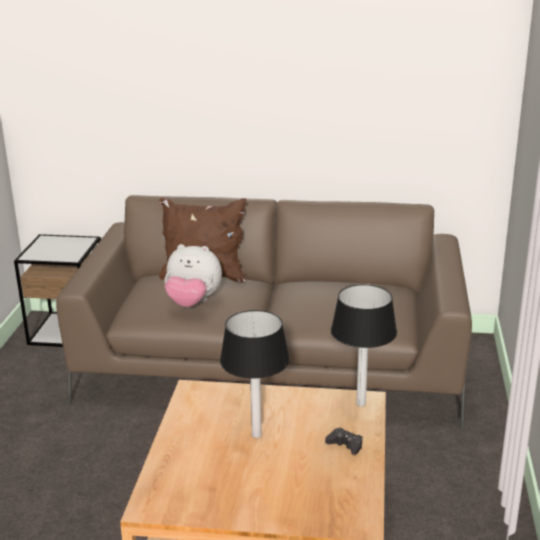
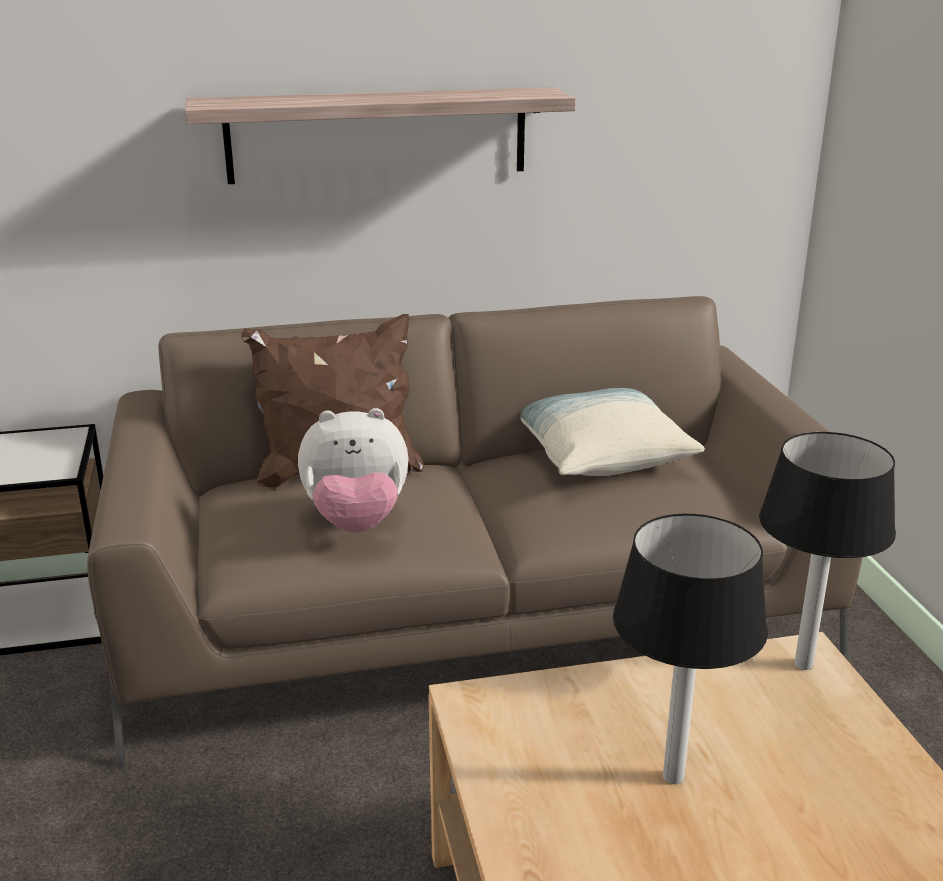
camera: 20 degrees left, 0 degrees up
black game controller [325,428,362,455] -> none
none -> shelf [185,87,576,184]
none -> pillow [520,388,705,476]

